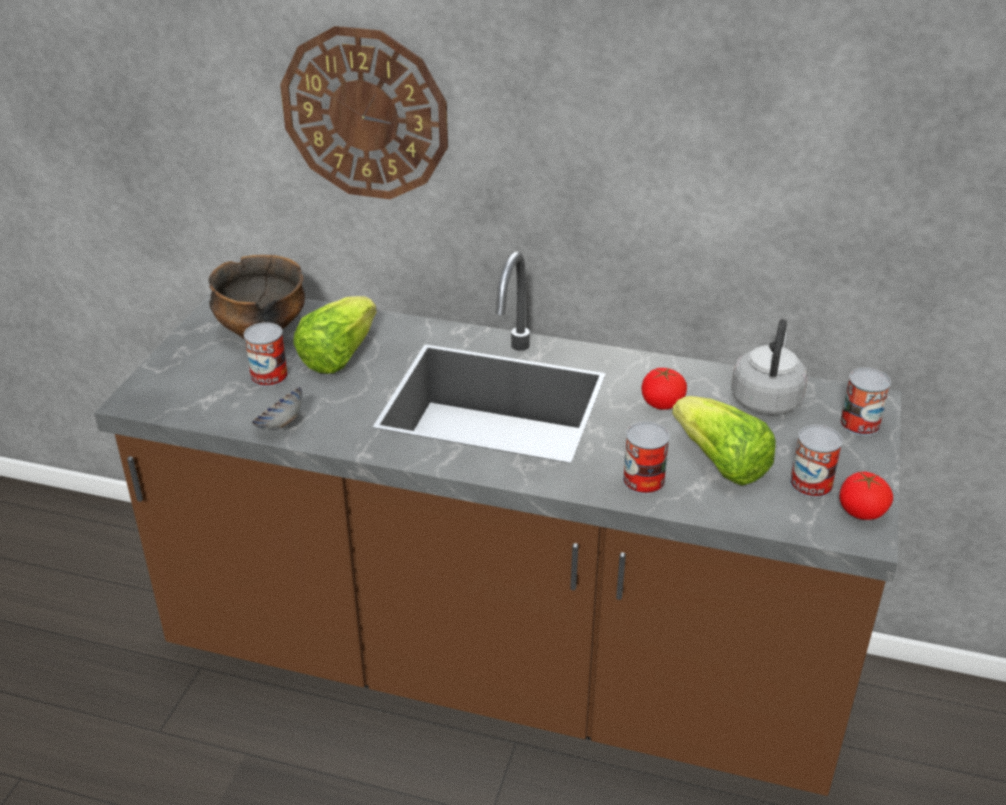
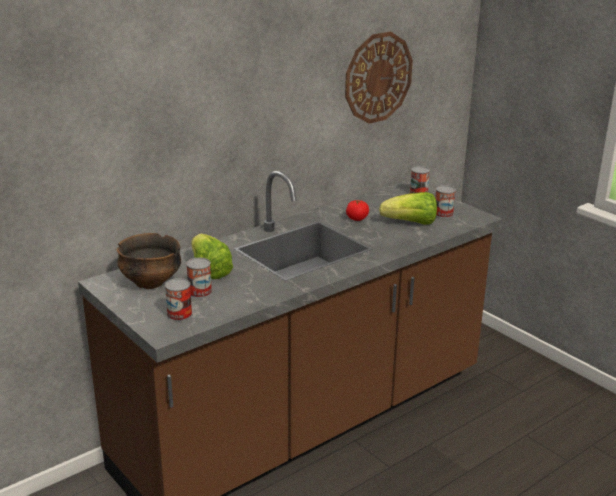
camera: 55 degrees left, 10 degrees down
bowl [252,387,302,428] -> none
wall clock [280,26,448,199] -> wall clock moved to [345,32,413,124]
can [623,422,670,494] -> can moved to [165,278,192,321]
grey kettle [732,319,808,415] -> none
tomato [840,472,893,520] -> none

